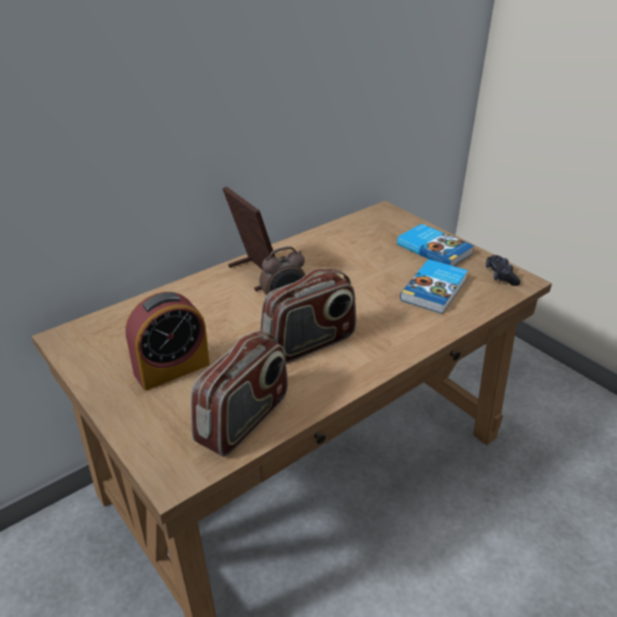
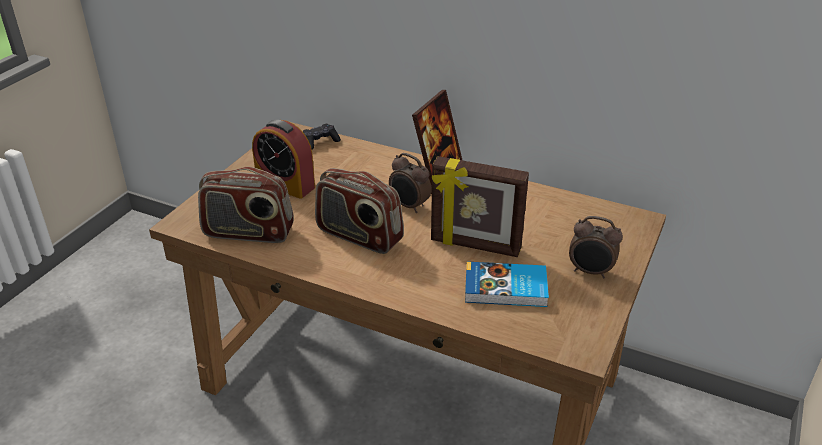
camera: 65 degrees right, 0 degrees up
book [397,224,474,266] -> alarm clock [569,216,623,278]
black game controller [486,255,521,286] -> black game controller moved to [303,124,341,150]
none -> picture frame [431,156,529,257]

